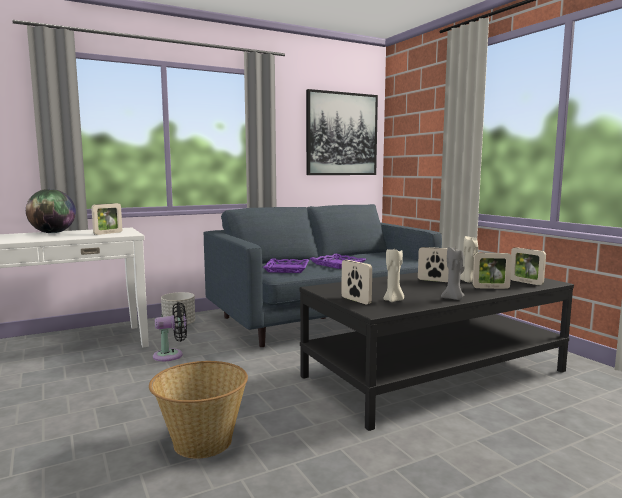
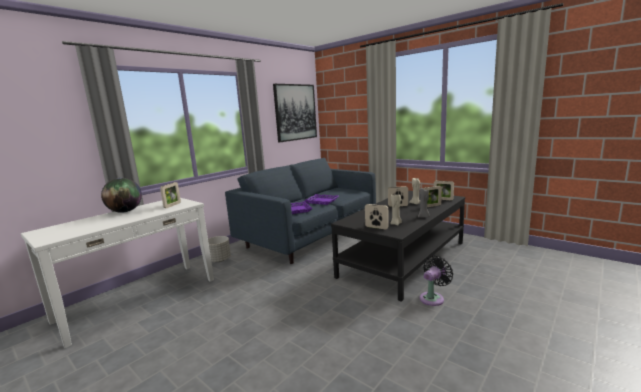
camera: 20 degrees left, 5 degrees up
basket [149,361,248,459] -> none
black fan [153,302,187,361] -> black fan moved to [420,255,453,306]

